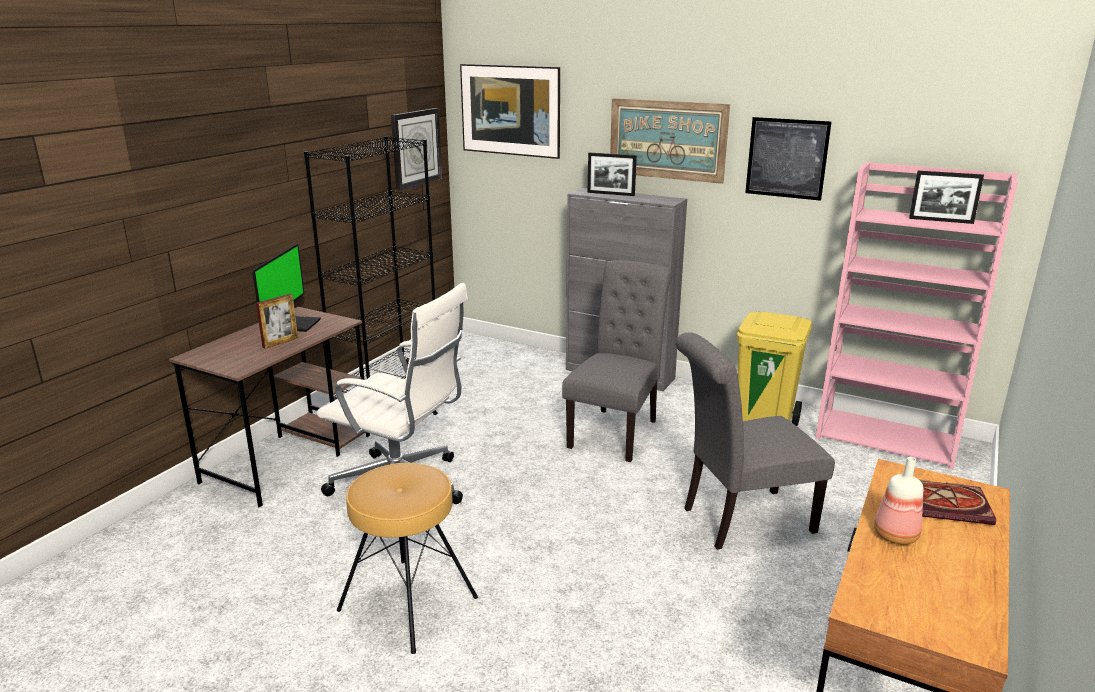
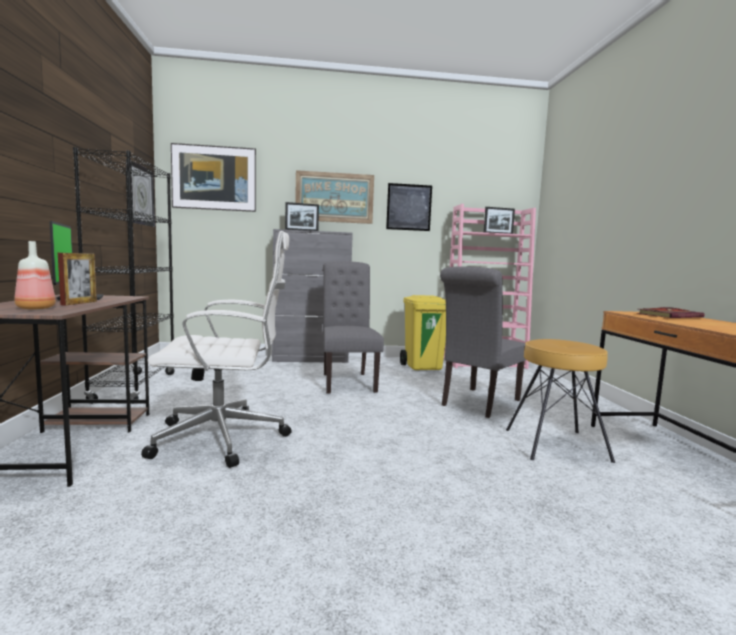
camera: 35 degrees left, 15 degrees down
brown stool [337,463,478,654] -> brown stool moved to [506,339,615,463]
bottle [874,457,923,545] -> bottle moved to [14,241,56,310]

